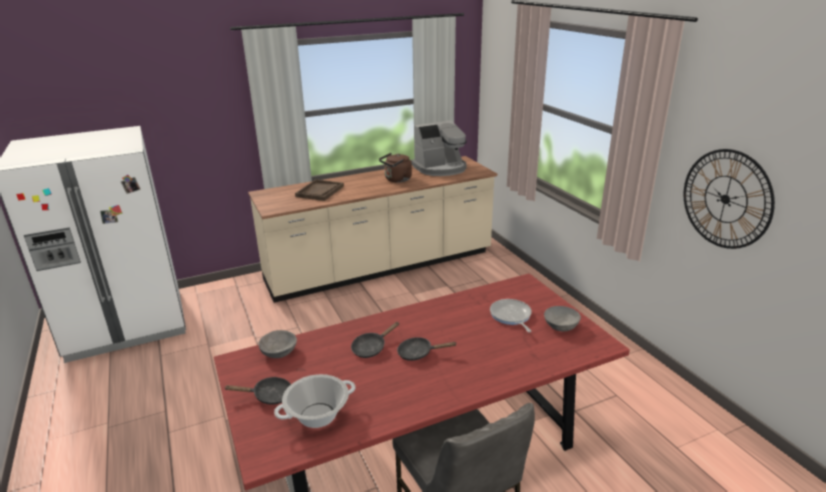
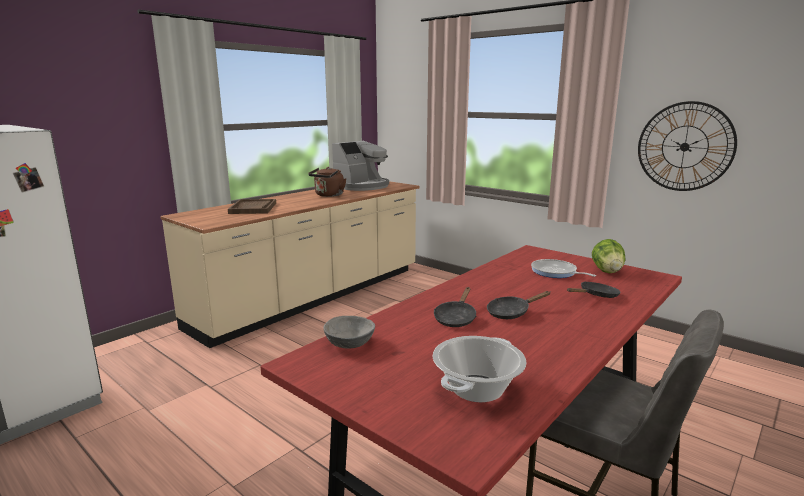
camera: 25 degrees left, 10 degrees down
black frying pan [225,377,291,405] -> black frying pan moved to [567,282,621,298]
grey bowl [544,306,581,332] -> lettuce [592,239,626,273]

